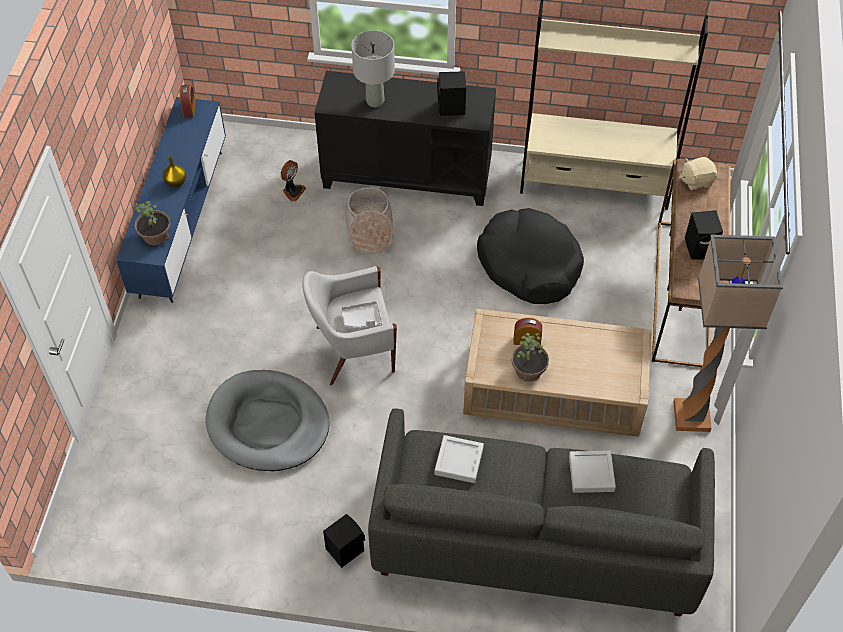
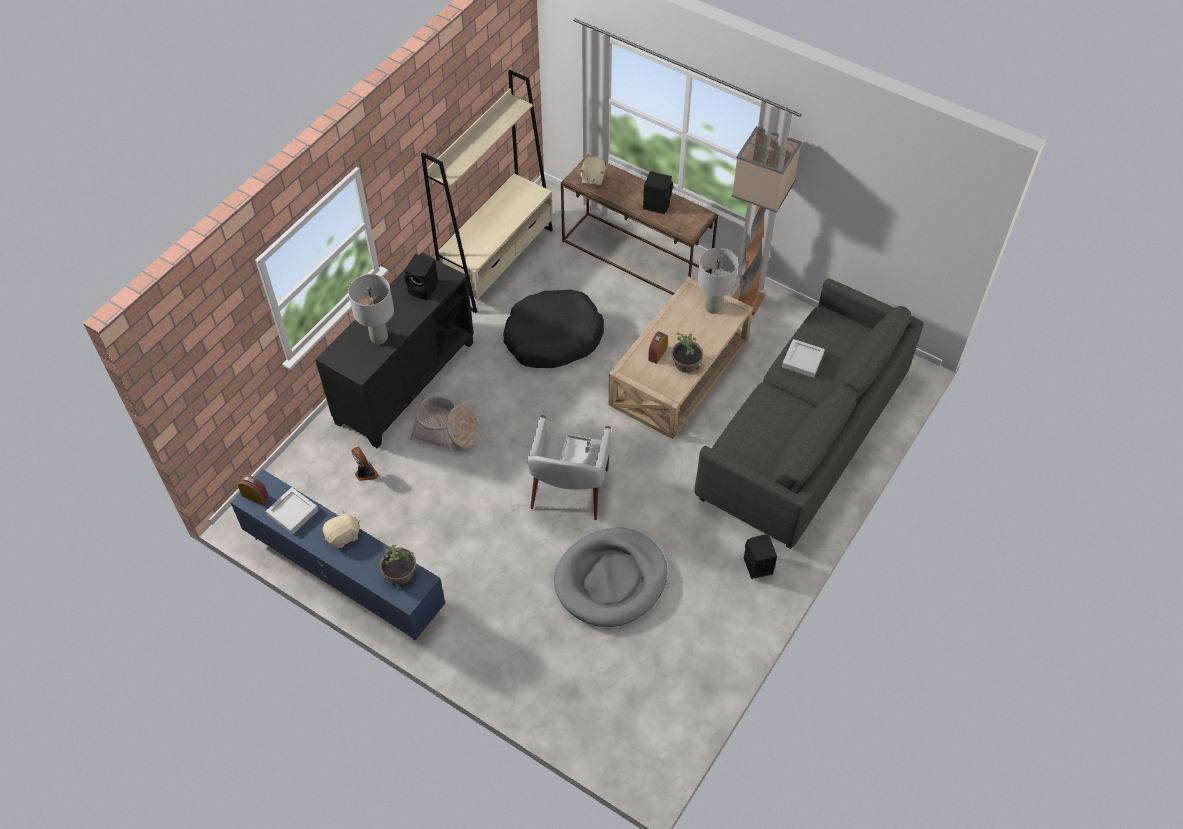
camera: 65 degrees left, 0 degrees up
yellow vase [163,156,186,188] -> beige plush toy [323,510,360,549]
grey tray [435,435,484,483] -> grey tray moved to [266,487,318,535]
none -> grey table lamp [697,248,738,314]

